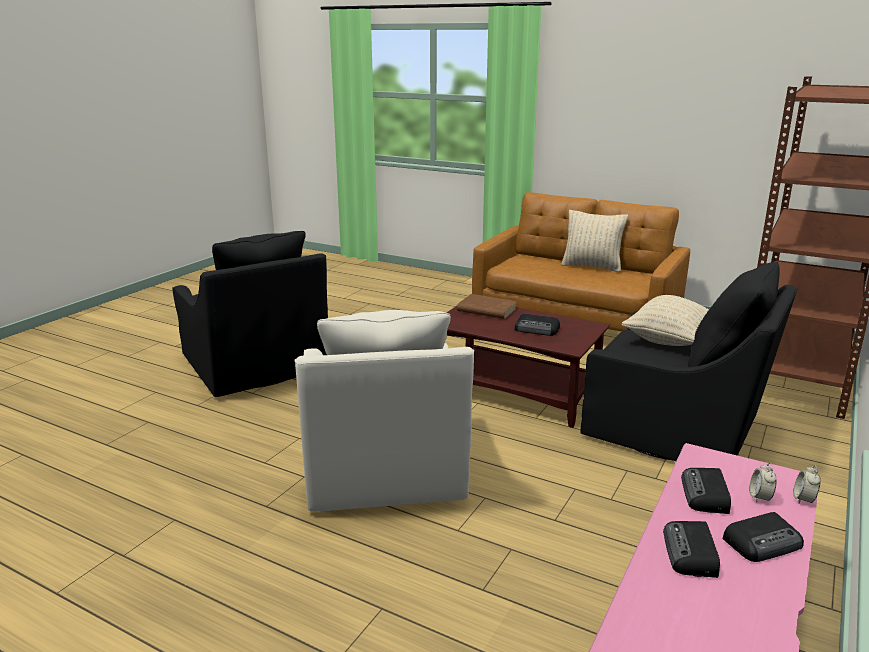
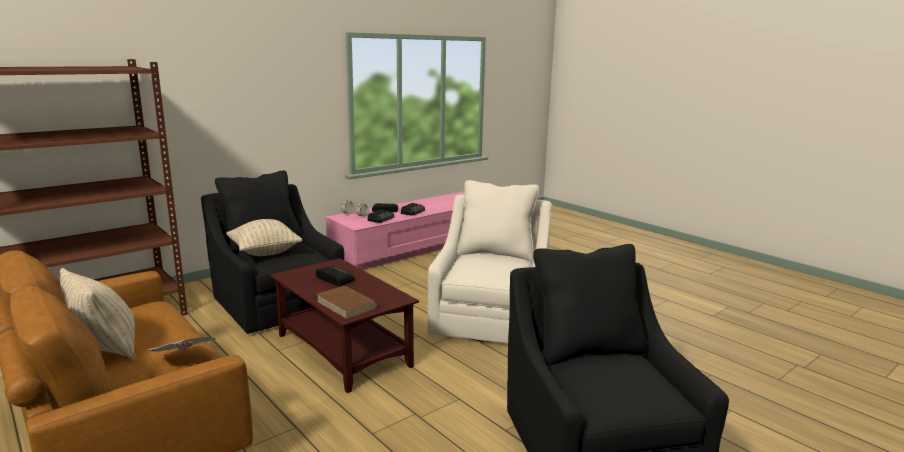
camera: 160 degrees left, 5 degrees down
none -> newspaper [147,337,216,352]

